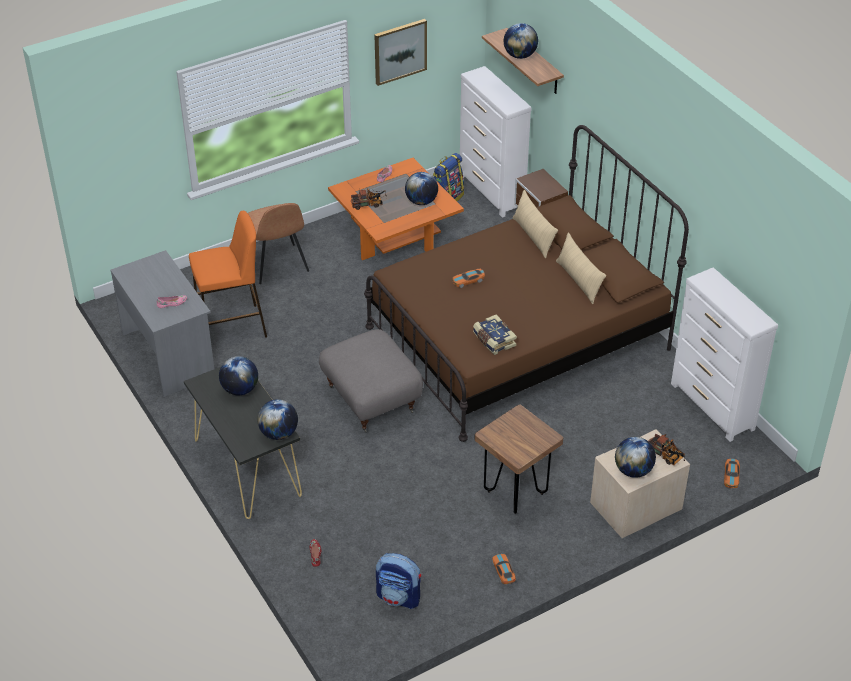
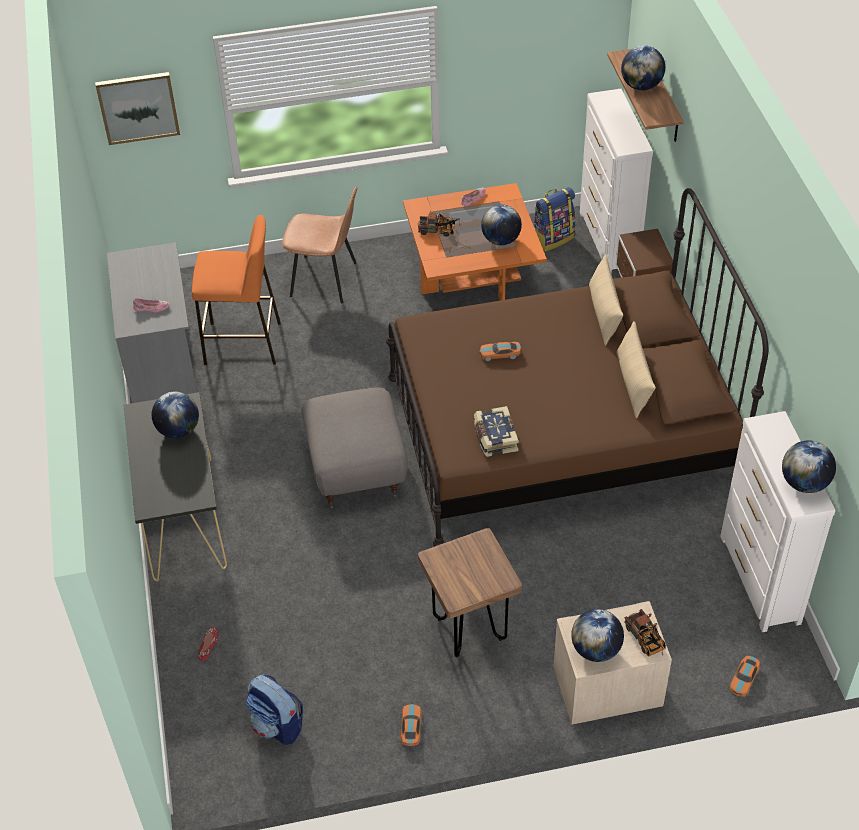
camera: 20 degrees right, 5 degrees up
brown chair [248,203,309,284] -> brown chair turned 75 degrees counterclockwise [282,186,357,303]
globe [257,399,298,440] -> globe moved to [782,440,836,493]
picture [374,19,427,86] -> picture moved to [95,72,180,145]

